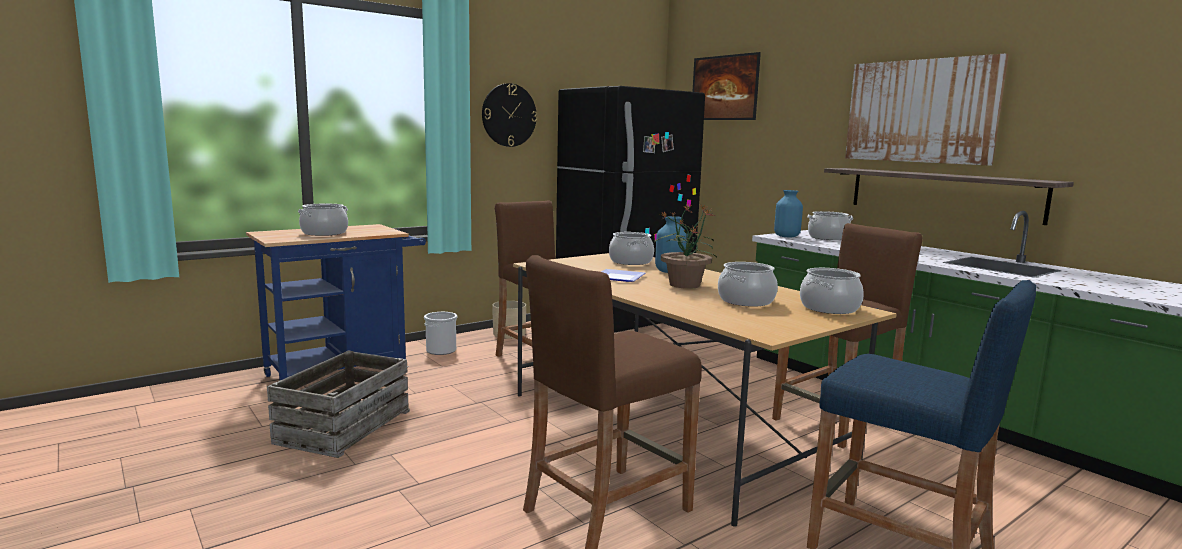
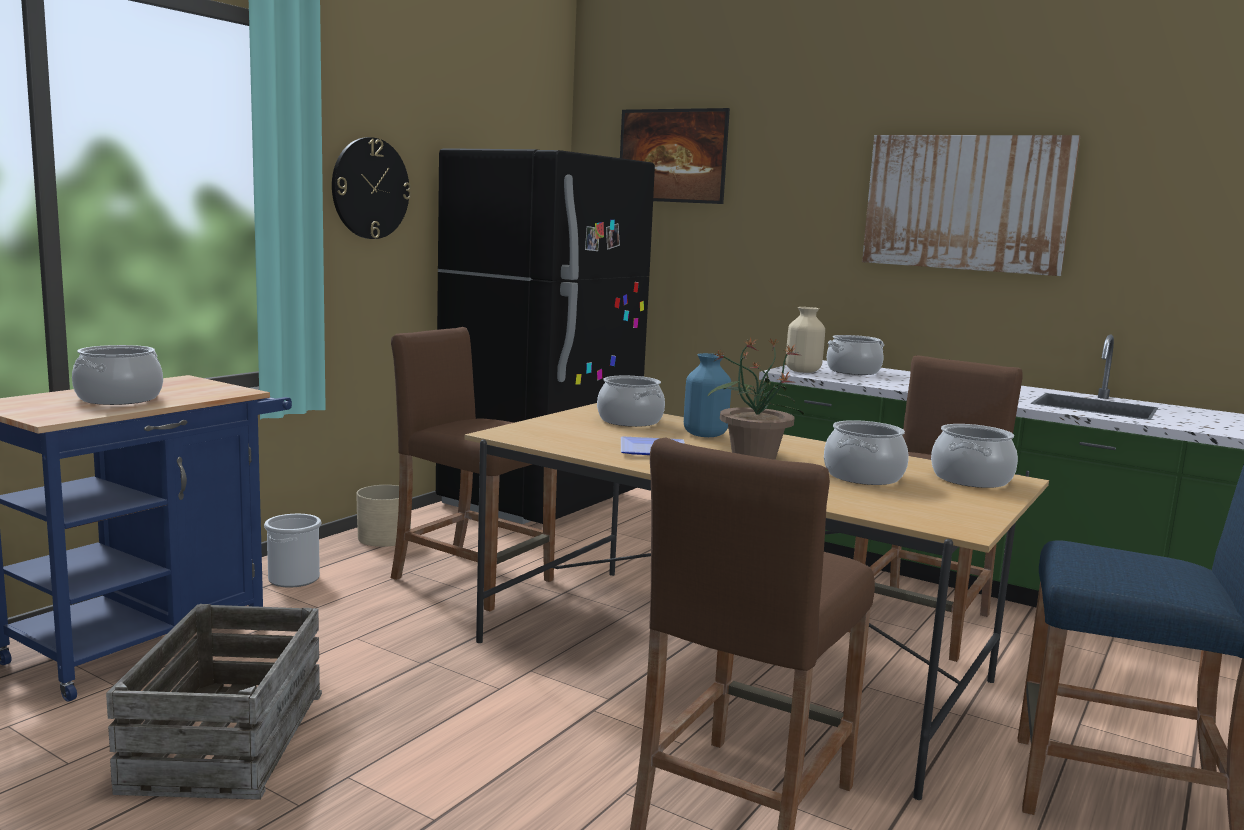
camera: 20 degrees left, 0 degrees up
blue vase [774,190,803,237] -> beige vase [786,307,825,373]
shelf [824,168,1074,225] -> none

